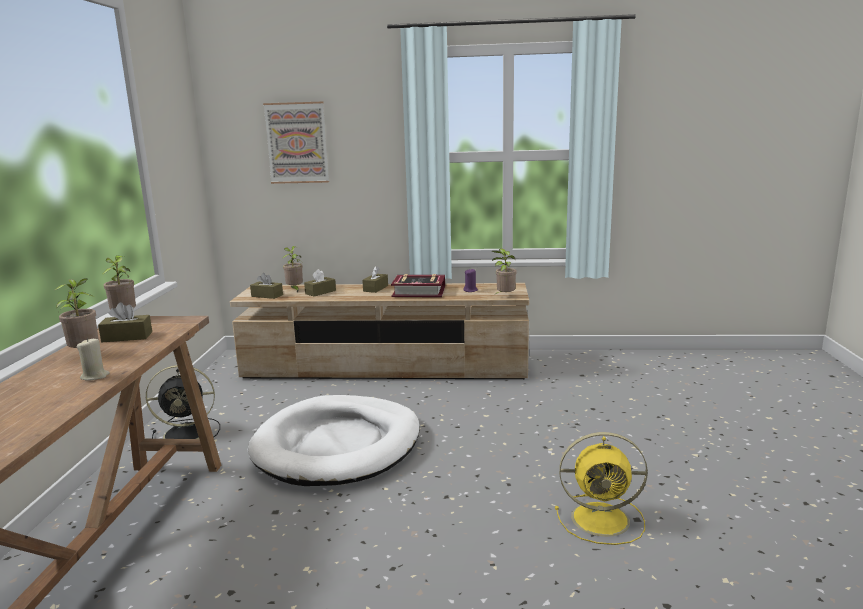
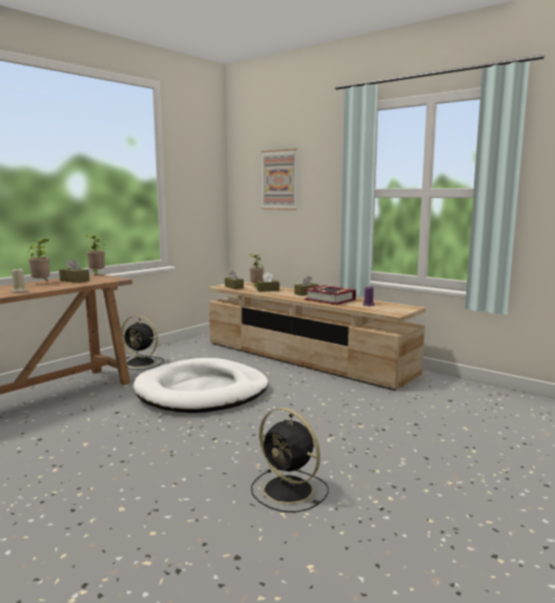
camera: 35 degrees right, 5 degrees down
potted plant [491,248,517,295] -> none
yellow fan [555,432,648,545] -> black fan [251,408,329,512]

